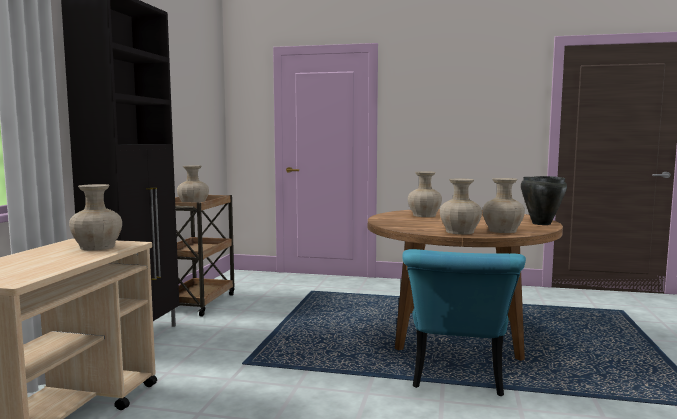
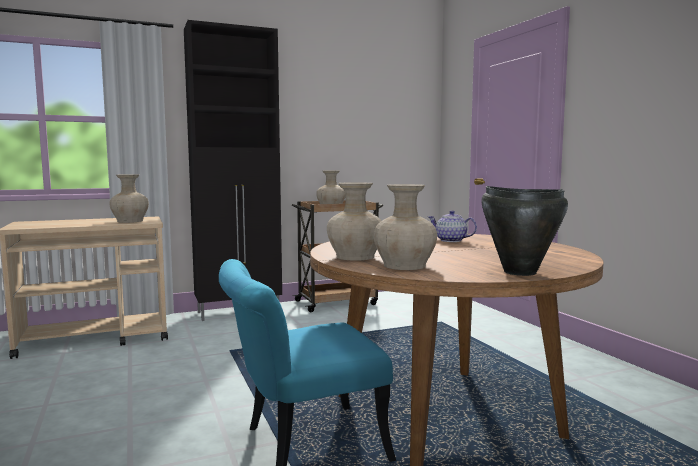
camera: 55 degrees right, 0 degrees up
beige vase [408,171,442,217] -> teapot [428,210,477,242]

